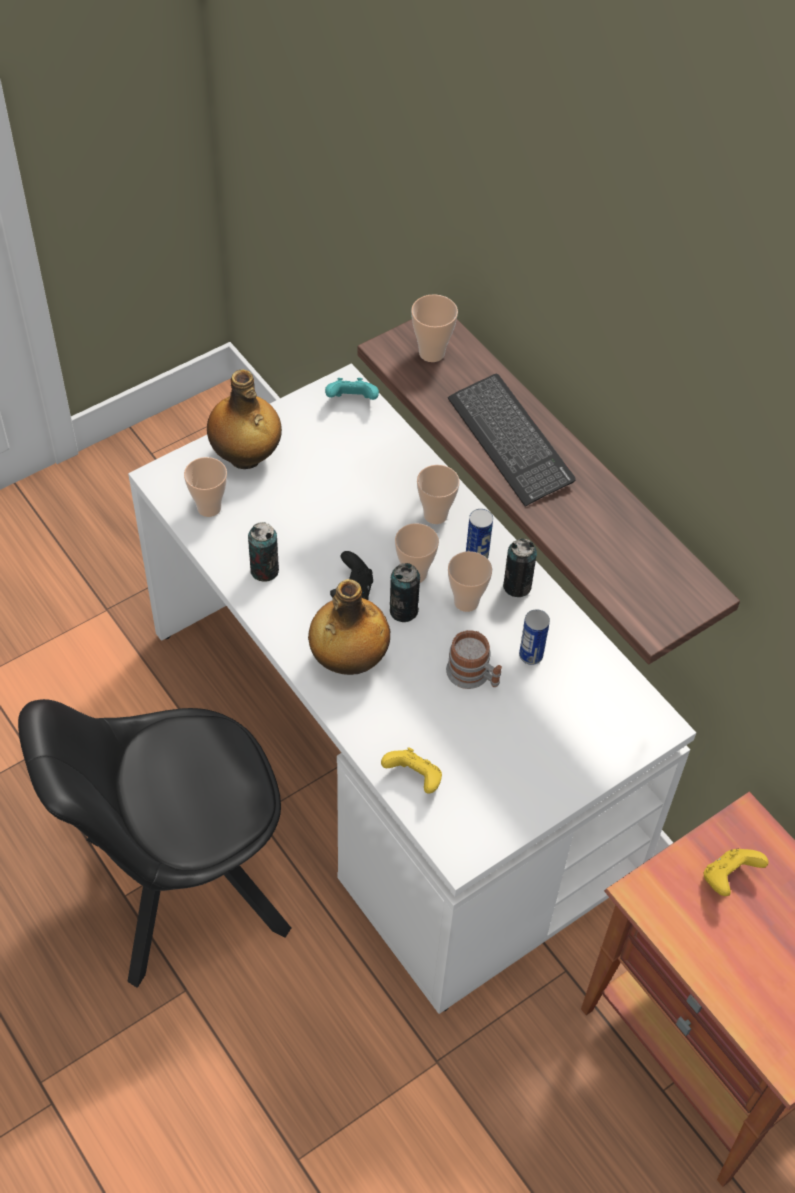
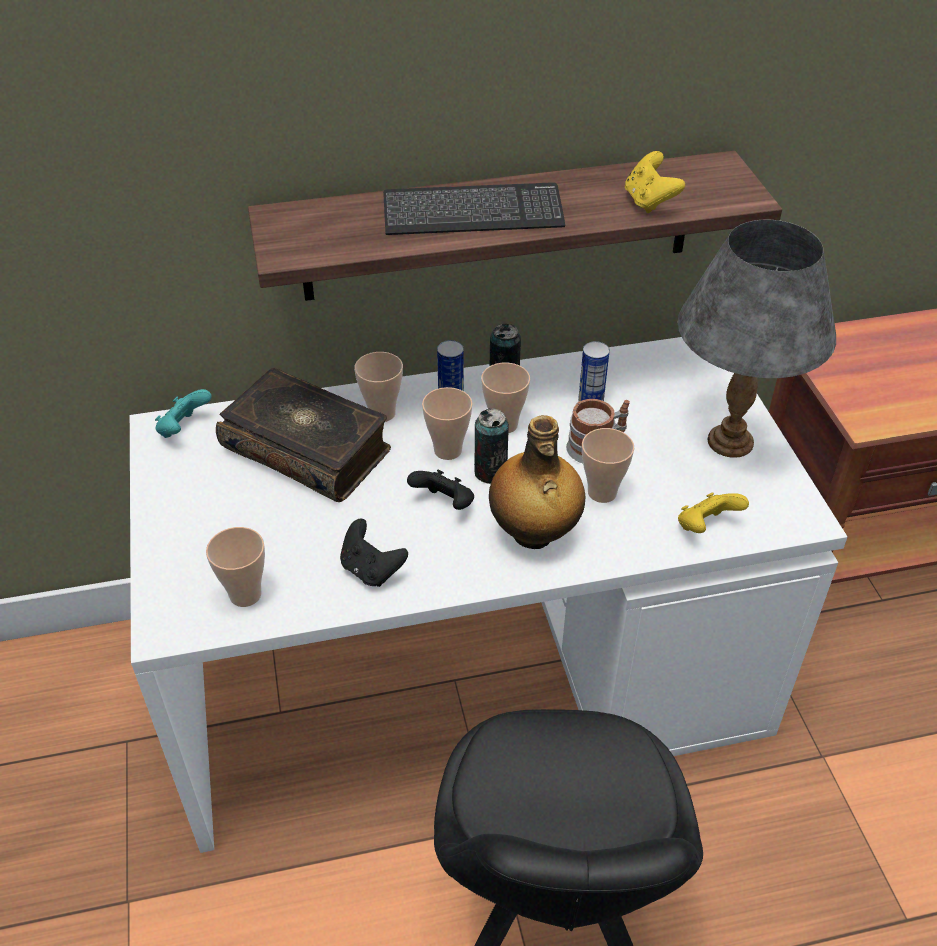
camera: 65 degrees left, 10 degrees down
bottle [207,370,282,469] -> none
can [248,522,279,581] -> black game controller [340,519,408,587]
cup [411,294,458,362] -> cup moved to [582,428,635,503]
yellow game controller [704,849,768,896] -> yellow game controller moved to [625,151,685,213]
none -> book [216,368,391,502]
none -> grey table lamp [678,220,836,458]

